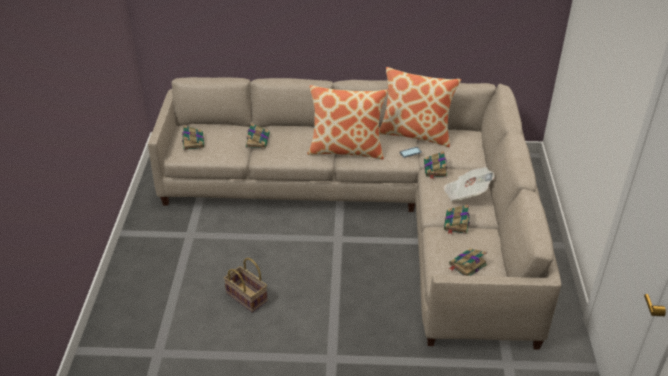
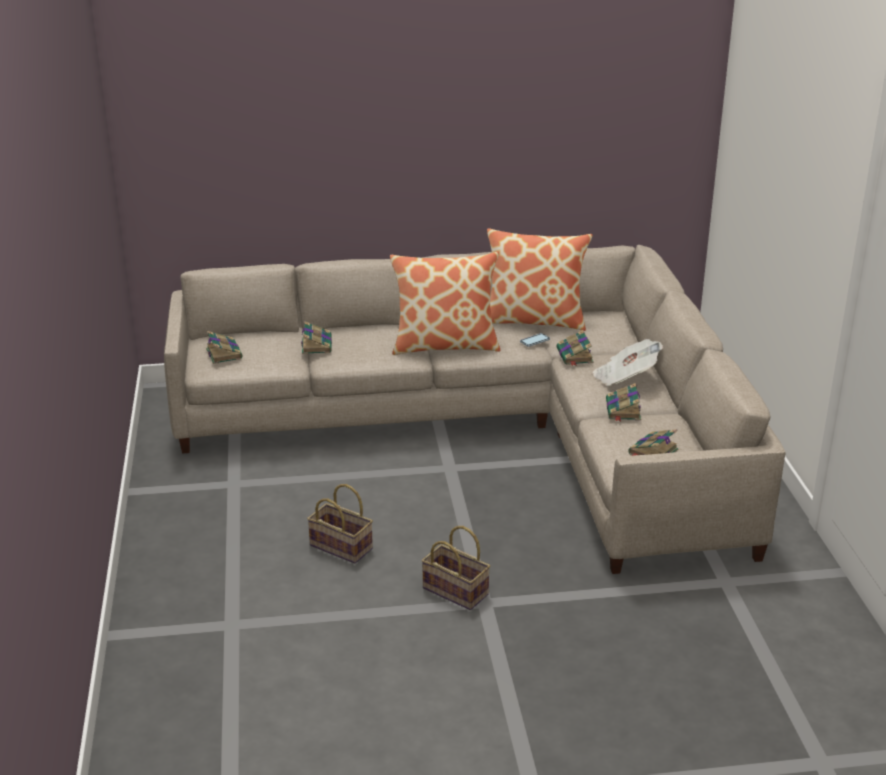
camera: 10 degrees left, 10 degrees down
none -> basket [421,526,490,610]

